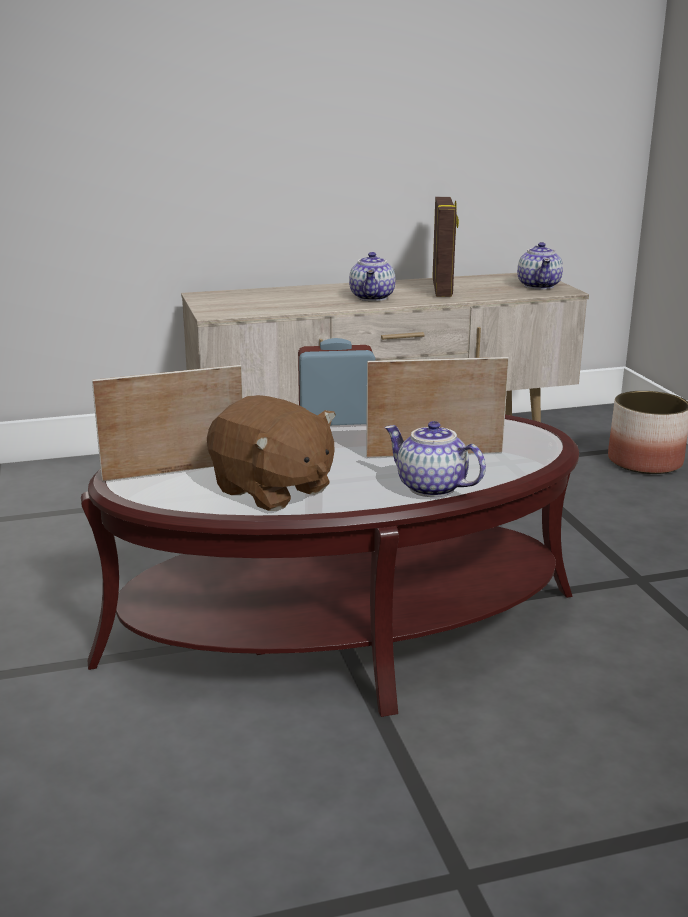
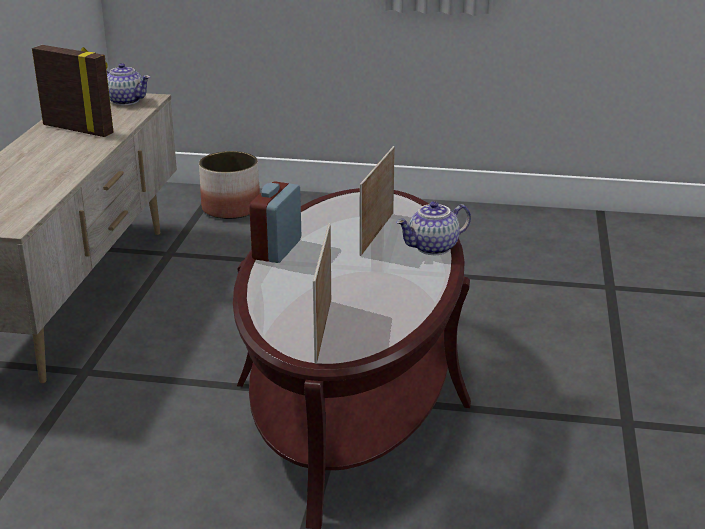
camera: 65 degrees left, 5 degrees up
brown plush toy [207,395,336,511] -> none
teapot [349,252,395,301] -> none

